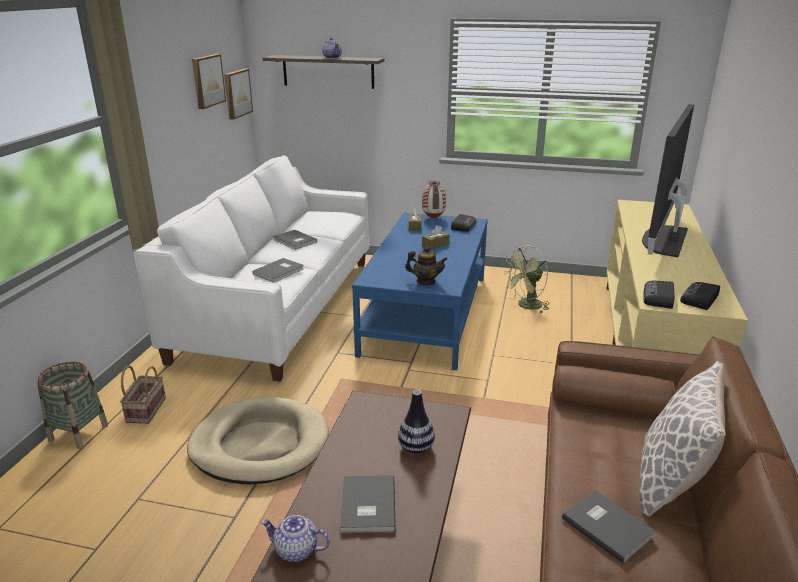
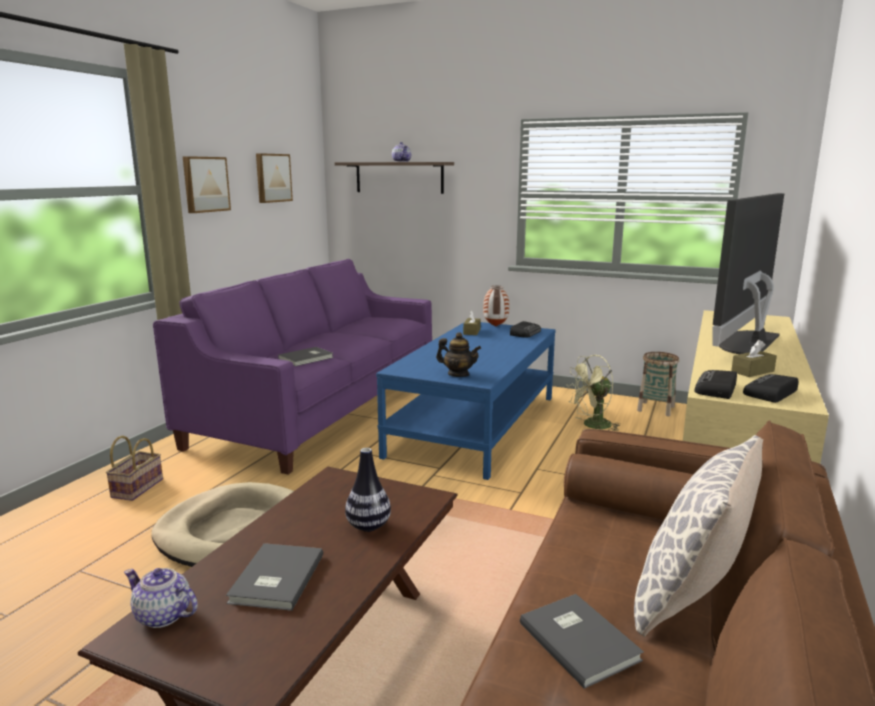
camera: 10 degrees right, 10 degrees down
basket [37,362,108,449] -> basket moved to [637,352,679,416]
white sofa [134,155,369,382] -> purple sofa [153,259,432,475]
picture [224,69,253,120] -> picture moved to [183,156,231,213]
grey book [273,230,317,250] -> none
brown tissue box [422,225,450,250] -> brown tissue box moved to [731,340,777,377]

